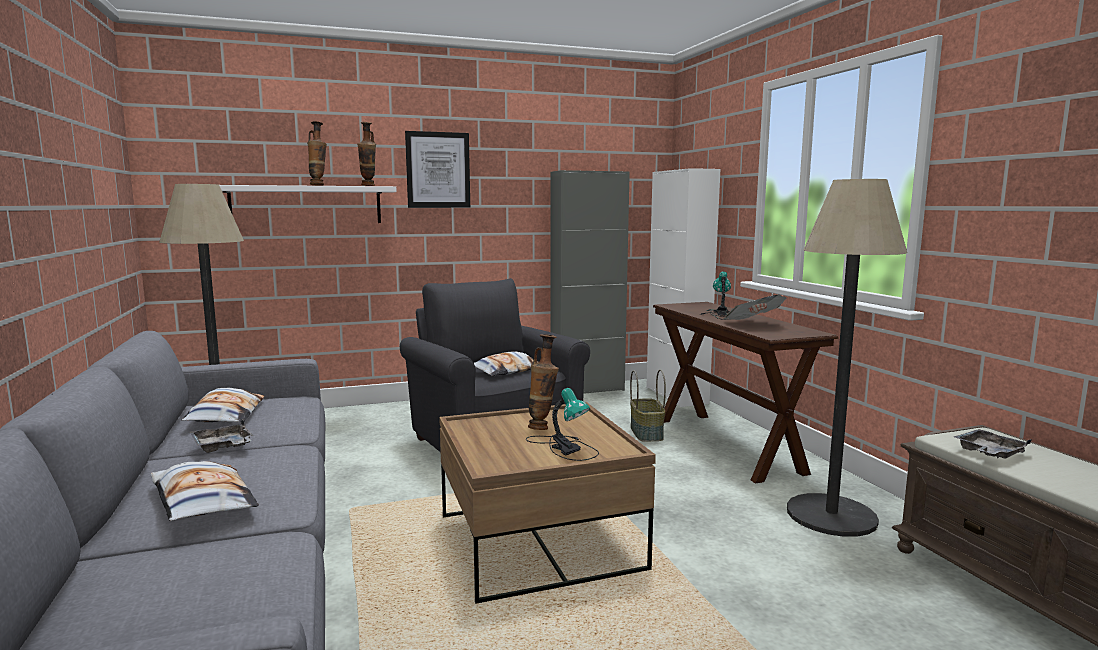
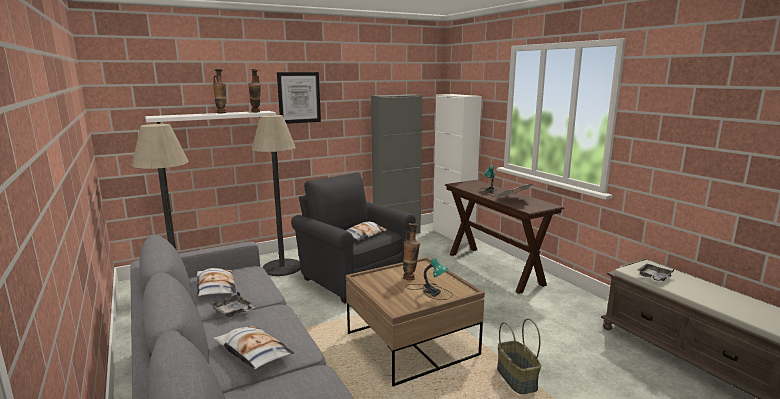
camera: 10 degrees left, 5 degrees up
basket [630,370,666,442] -> basket moved to [497,318,541,395]
floor lamp [787,179,907,537] -> floor lamp moved to [252,115,301,276]

